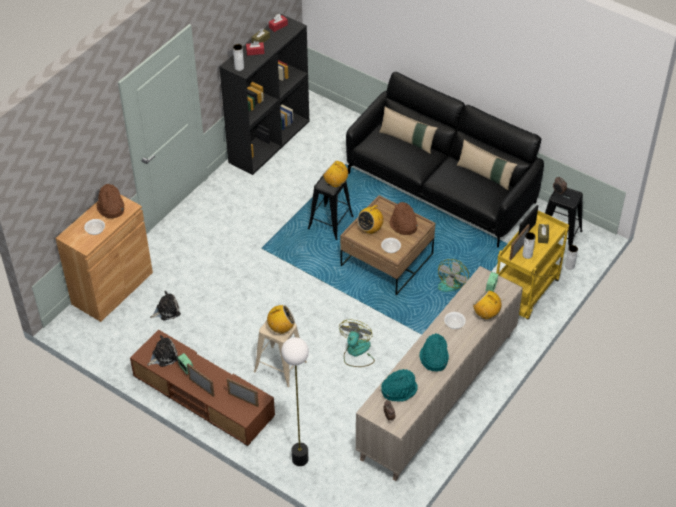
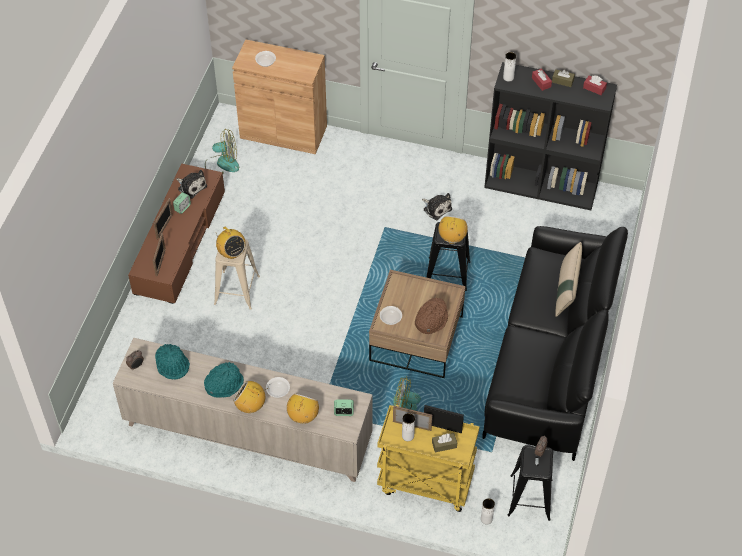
camera: 70 degrees right, 5 degrees up
brown hat [97,184,124,218] -> none
plush toy [150,291,181,320] -> plush toy moved to [422,193,452,220]
floor lamp [281,337,309,466] -> none
fan [339,319,375,367] -> fan moved to [205,129,239,173]
radio [358,205,384,234] -> radio moved to [233,381,268,413]
beige pillow [457,139,518,190] -> none

